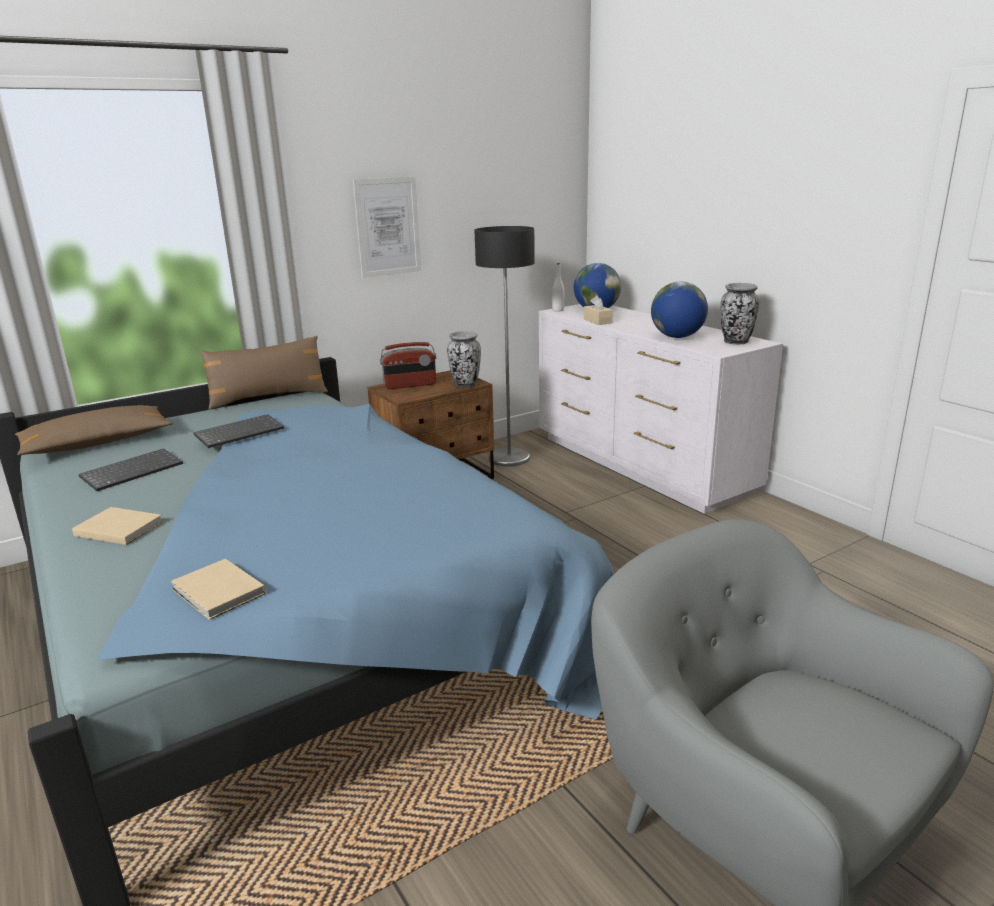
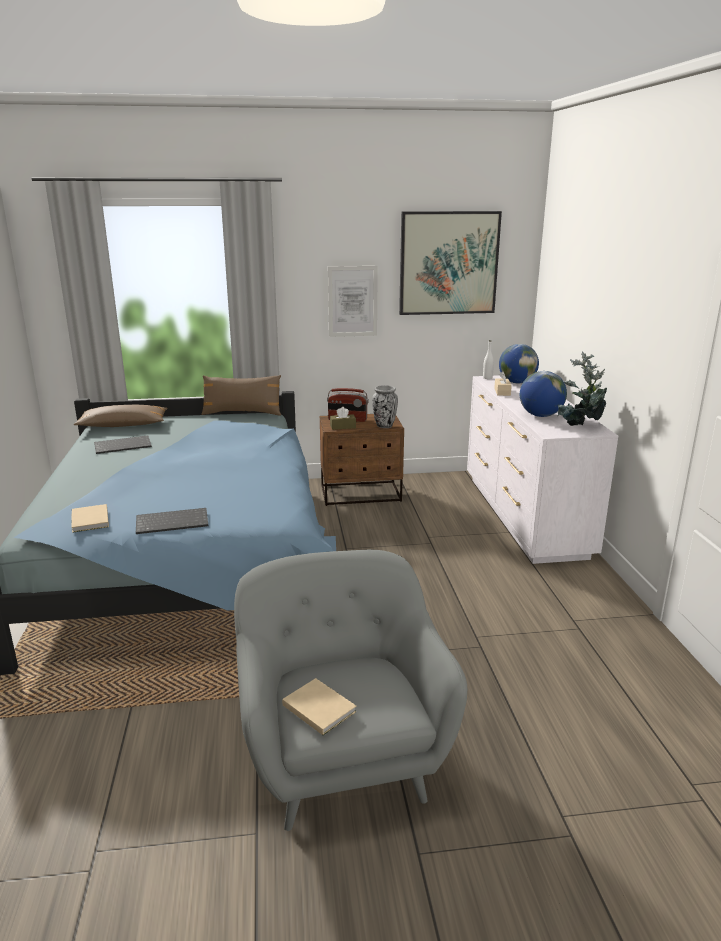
camera: 25 degrees right, 0 degrees up
beige book [72,507,163,545] -> beige book moved to [282,678,357,735]
keyboard [193,414,284,448] -> keyboard moved to [136,508,208,534]
floor lamp [474,226,535,466] -> none
vase [720,283,759,344] -> potted plant [558,351,607,426]
none -> brown tissue box [330,407,356,430]
none -> picture [399,211,502,315]

